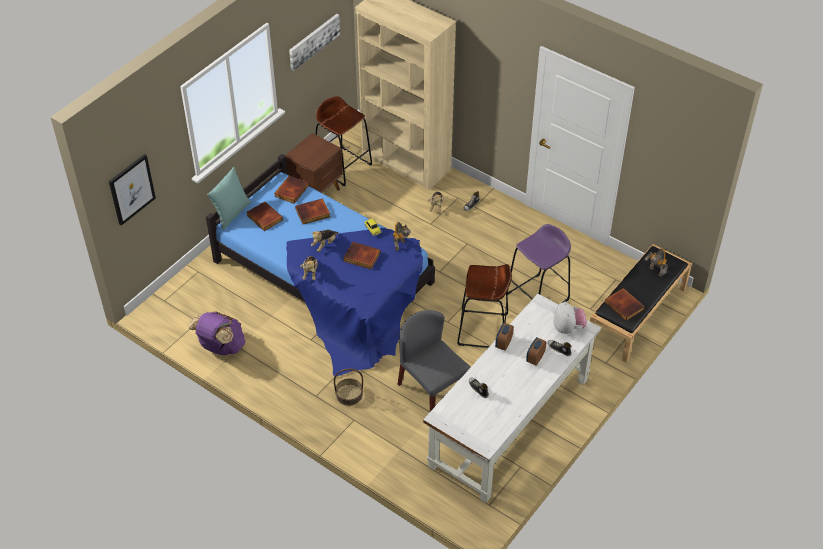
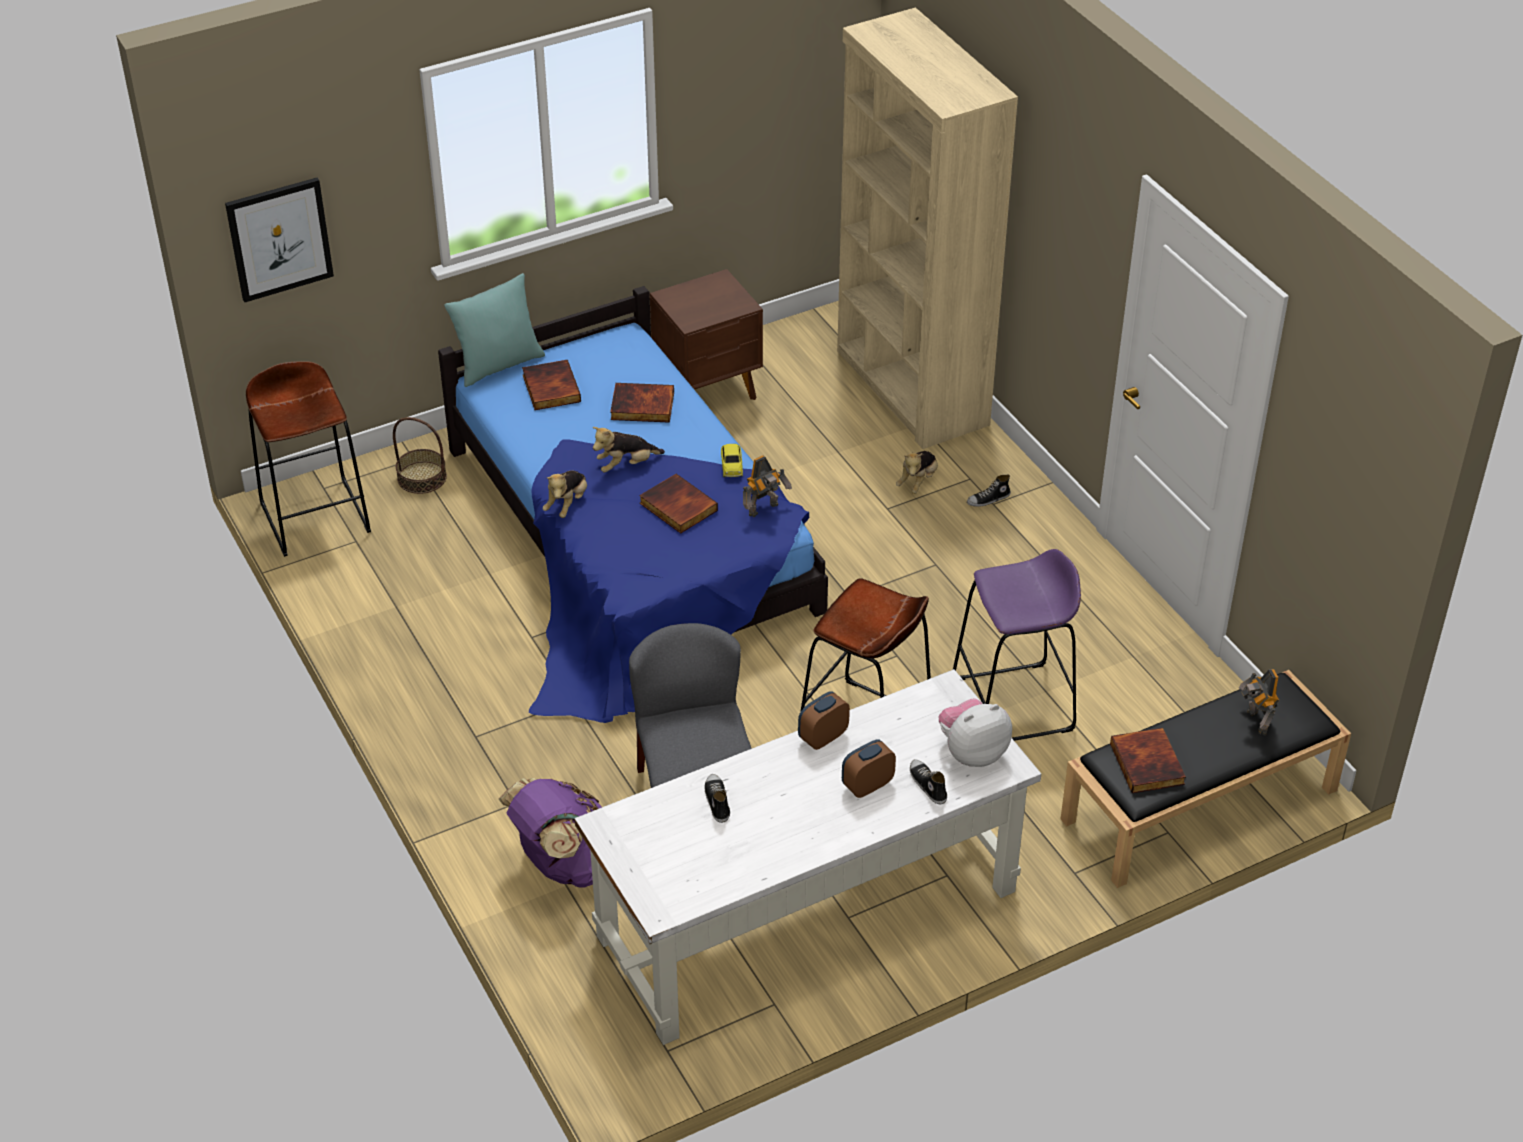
camera: 25 degrees right, 5 degrees down
purple backpack [188,311,245,355] -> purple backpack moved to [498,778,602,888]
book [274,176,309,204] -> none
picture [289,14,340,71] -> none
brown stool [316,96,372,186] -> brown stool moved to [246,361,371,557]
basket [334,369,363,406] -> basket moved to [393,417,447,494]
plush toy [554,302,587,334] -> plush toy turned 135 degrees counterclockwise [939,698,1012,767]

